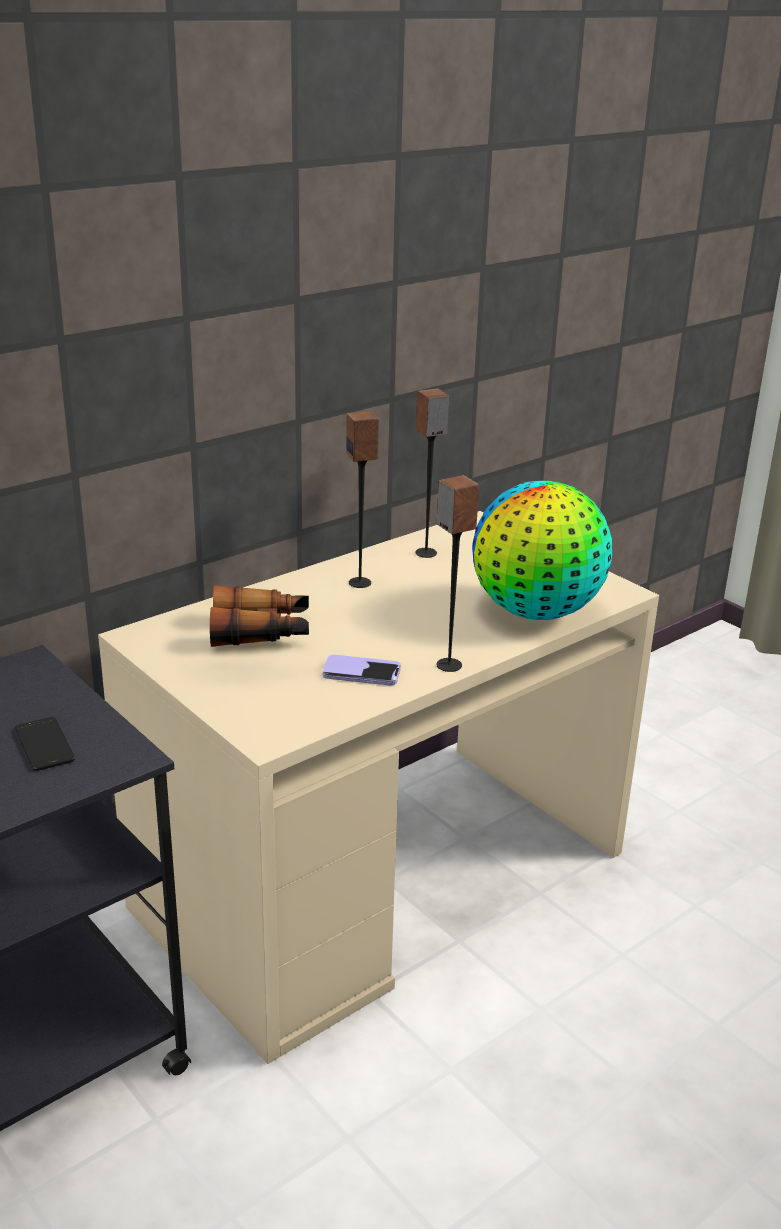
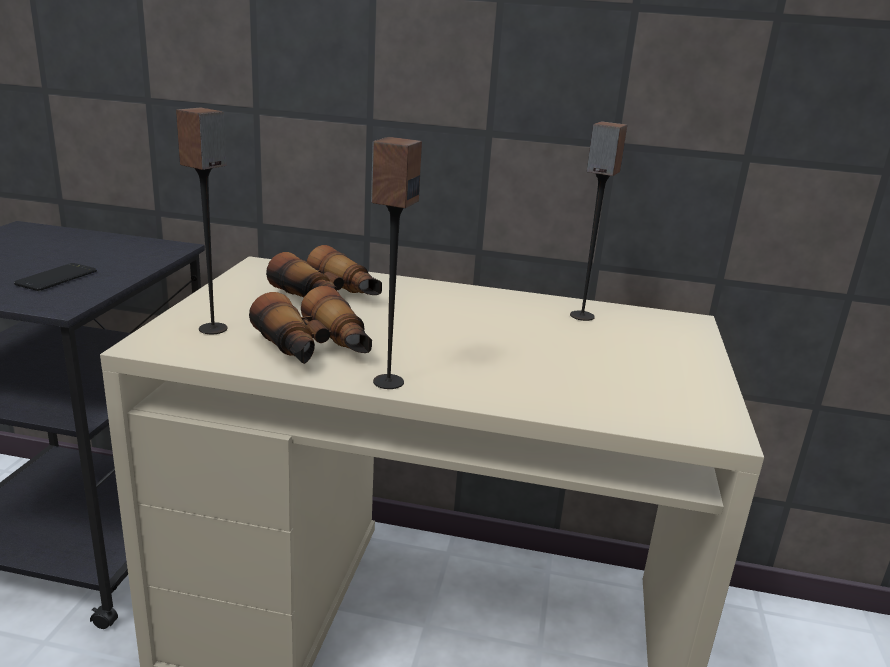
camera: 50 degrees right, 5 degrees down
phone [322,655,401,686] -> binoculars [249,286,372,364]
speaker [346,411,379,588] -> speaker moved to [176,108,228,334]
globe [472,481,612,620] -> none

